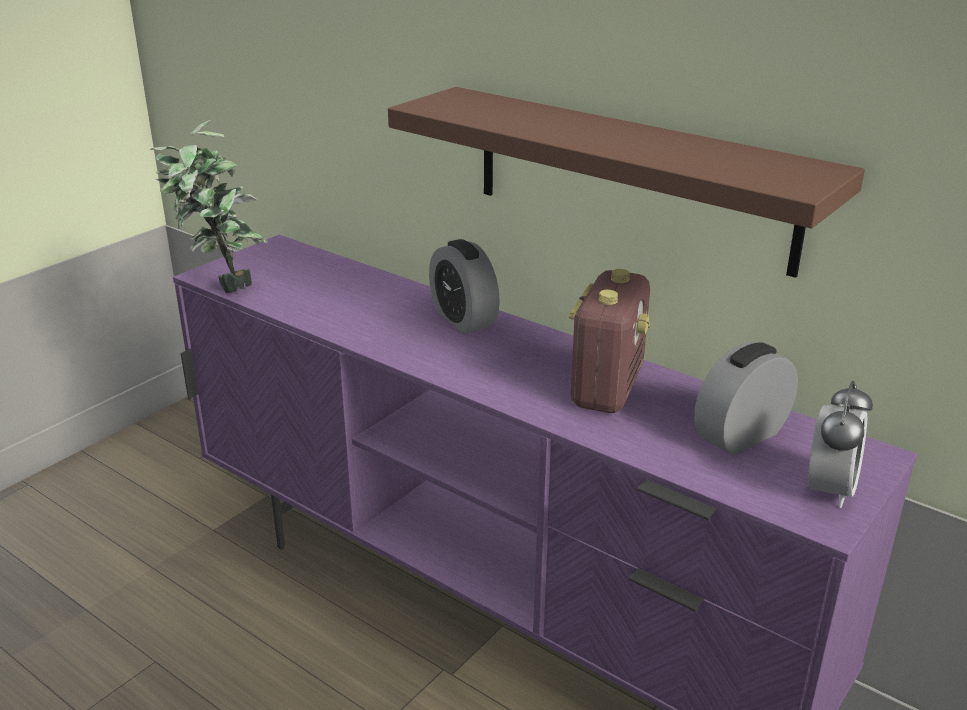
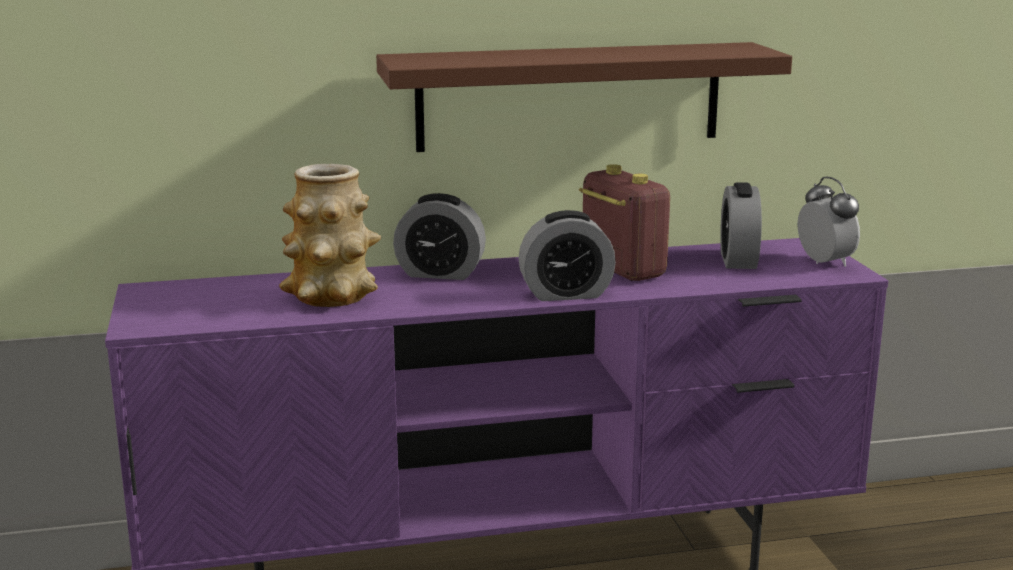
camera: 50 degrees left, 10 degrees down
potted plant [150,120,268,293] -> none
none -> vase [279,164,381,307]
none -> alarm clock [518,210,616,301]

